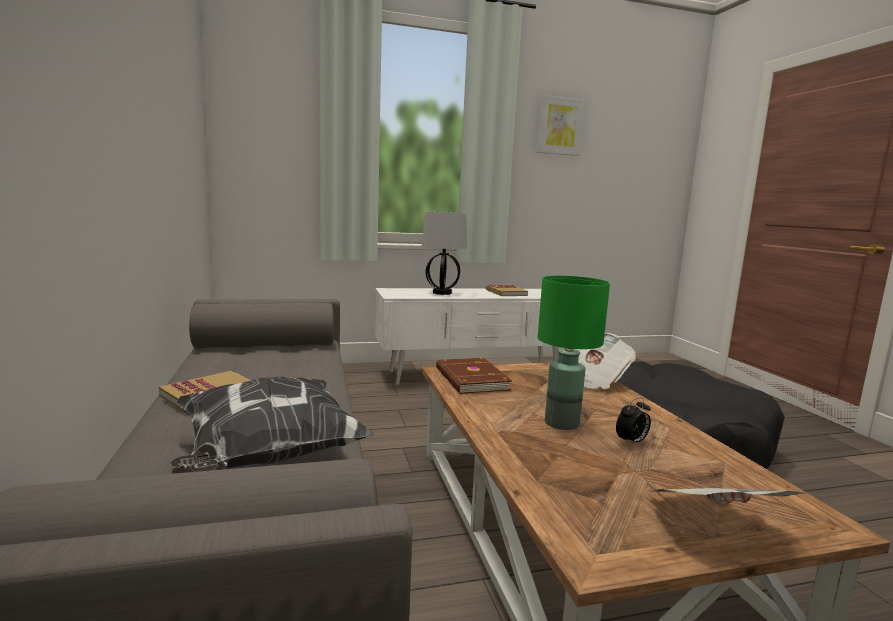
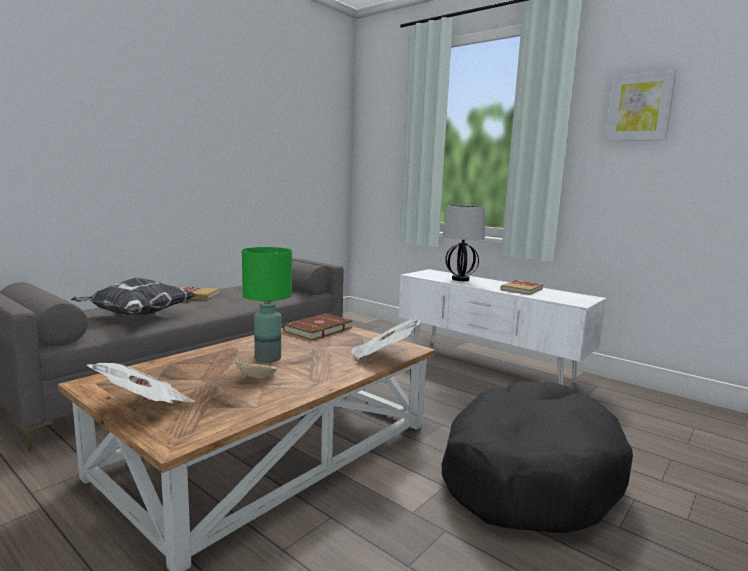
camera: 55 degrees right, 0 degrees up
alarm clock [616,397,651,446] -> beige bowl [235,359,277,378]

